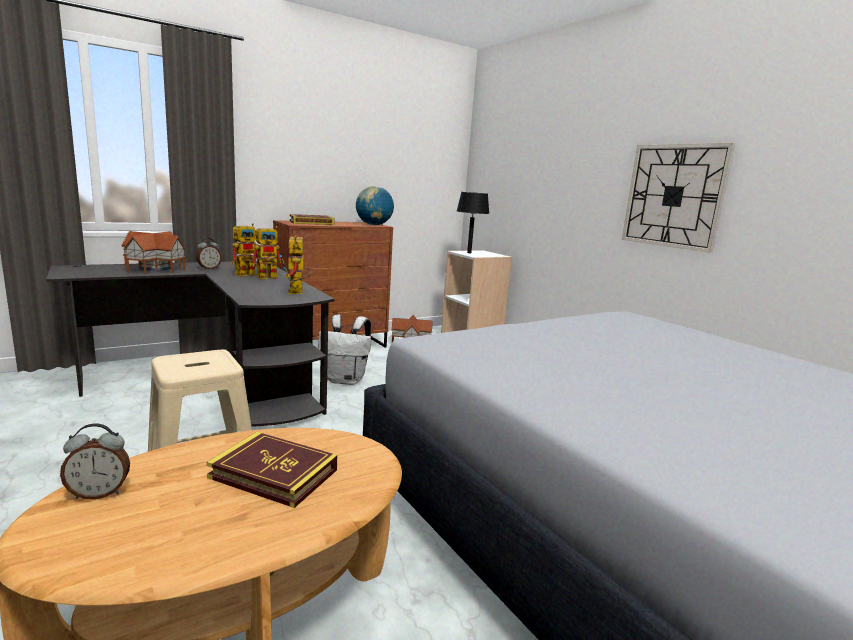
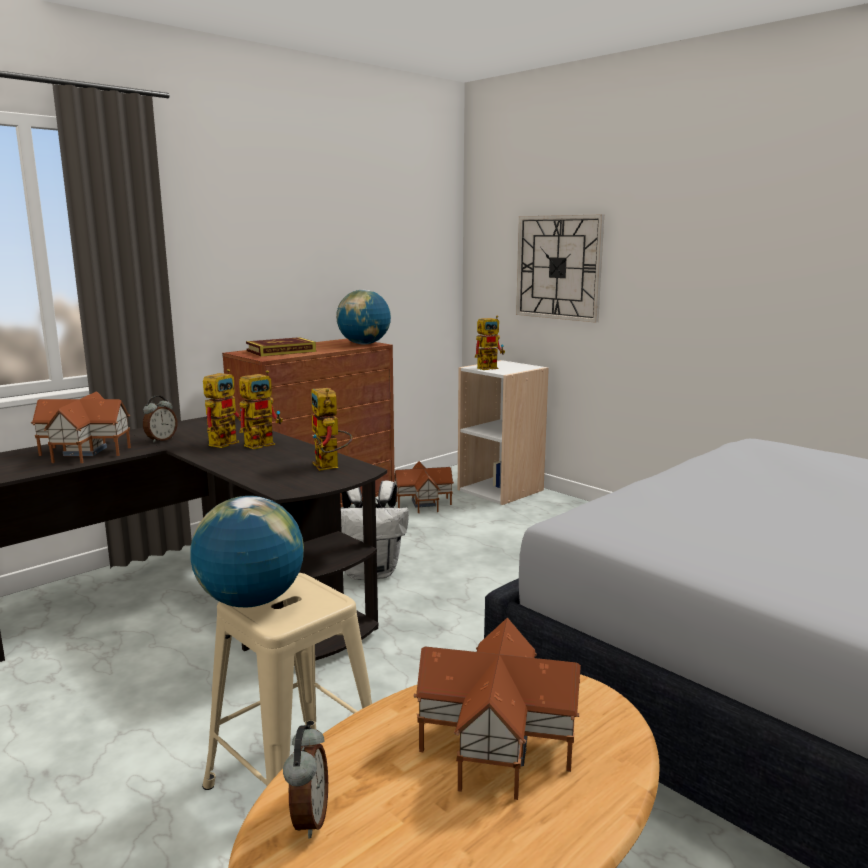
camera: 10 degrees left, 0 degrees up
alarm clock [60,423,130,499] -> alarm clock turned 60 degrees counterclockwise [283,725,328,839]
book [207,432,337,508] -> toy house [413,618,581,800]
black table lamp [457,192,489,253] -> toy robot [475,315,505,370]
wall clock [622,143,735,253] -> wall clock moved to [516,214,604,323]
none -> globe [190,496,304,607]

